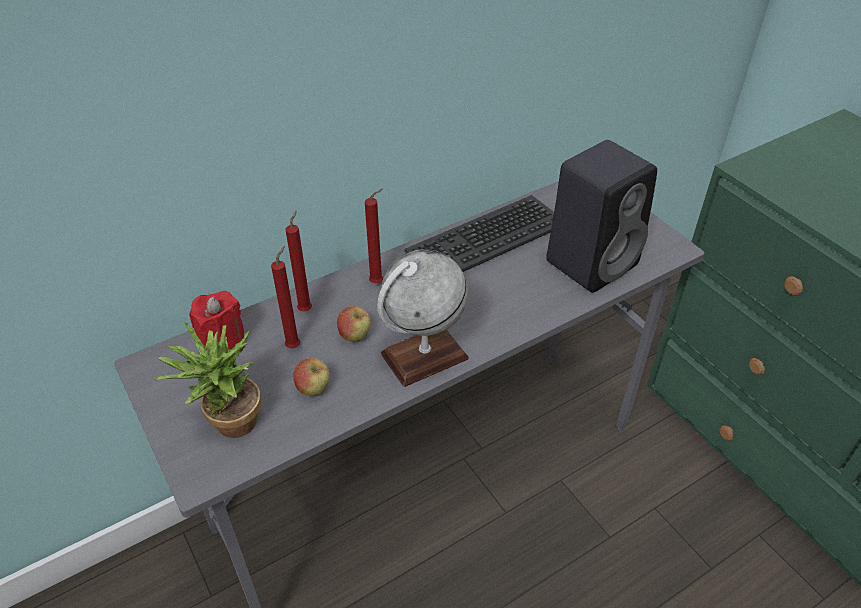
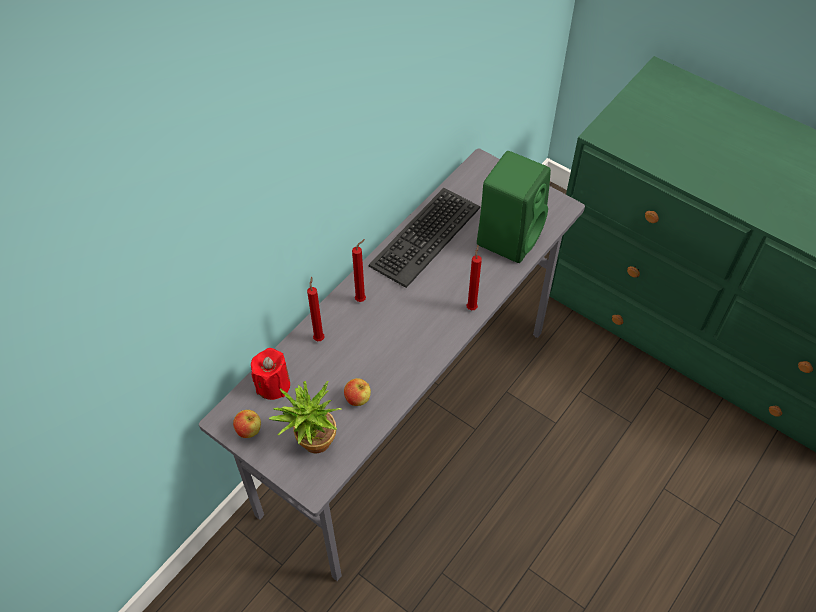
camera: 20 degrees left, 10 degrees up
red candle [271,246,300,349] -> red candle moved to [467,245,482,310]
apple [337,306,371,342] -> apple moved to [233,410,261,438]
globe [377,249,469,387] -> none
black speaker [546,140,657,293] -> green speaker [477,151,551,263]

